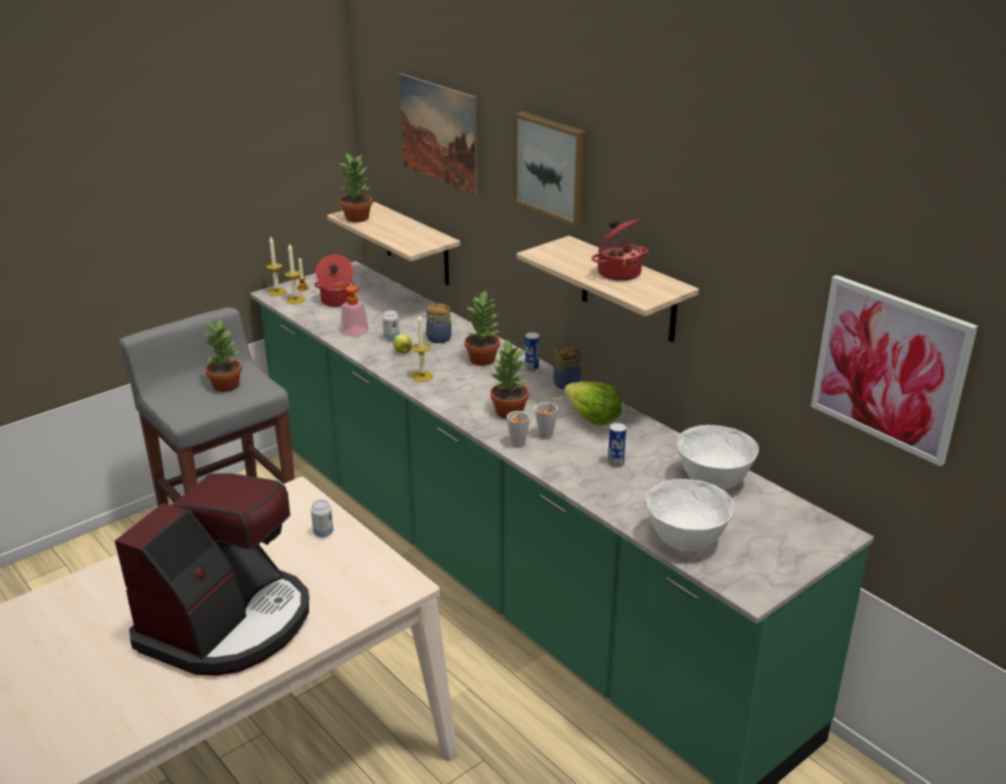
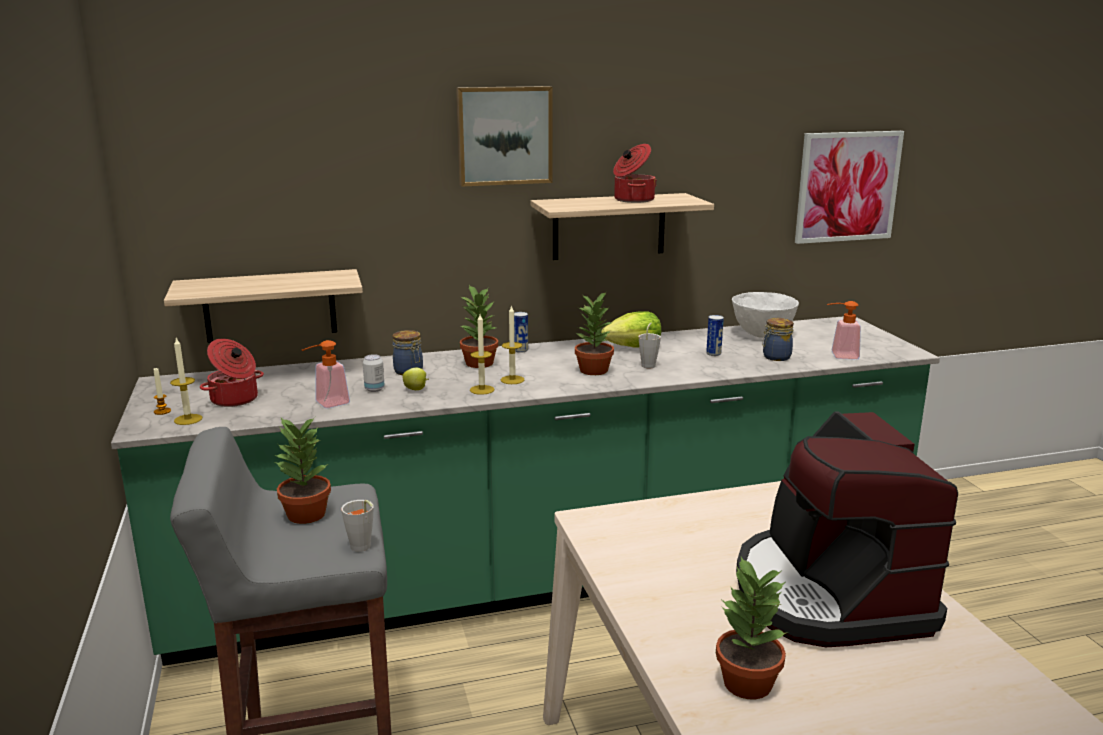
camera: 65 degrees left, 10 degrees down
coffee machine [115,473,309,676] -> coffee machine turned 150 degrees counterclockwise [736,411,958,647]
candle [266,237,286,296] -> candle moved to [501,305,524,384]
can [311,500,333,537] -> none
potted plant [339,153,372,222] -> potted plant moved to [716,557,788,699]
picture [399,73,478,196] -> none
grey cup [507,411,530,448] -> grey cup moved to [341,500,374,552]
jar [553,346,581,389] -> jar moved to [762,318,794,361]
white bowl [646,479,734,552] -> soap dispenser [827,301,861,360]

